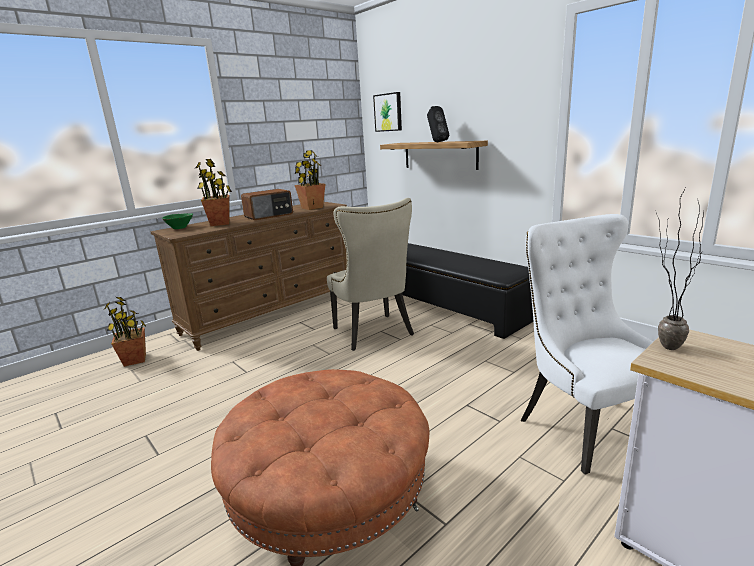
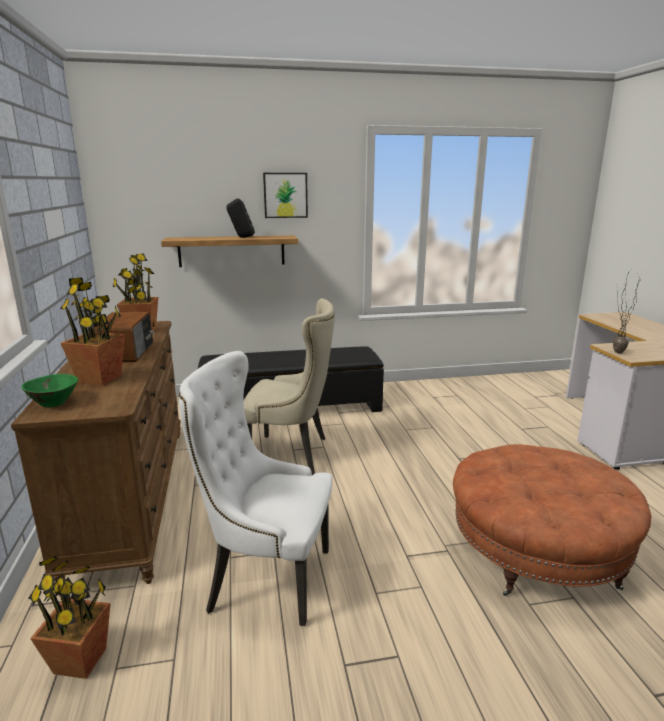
camera: 60 degrees left, 0 degrees up
picture [373,92,402,132] -> picture moved to [263,173,308,218]
white chair [521,214,654,474] -> white chair moved to [179,351,332,626]

